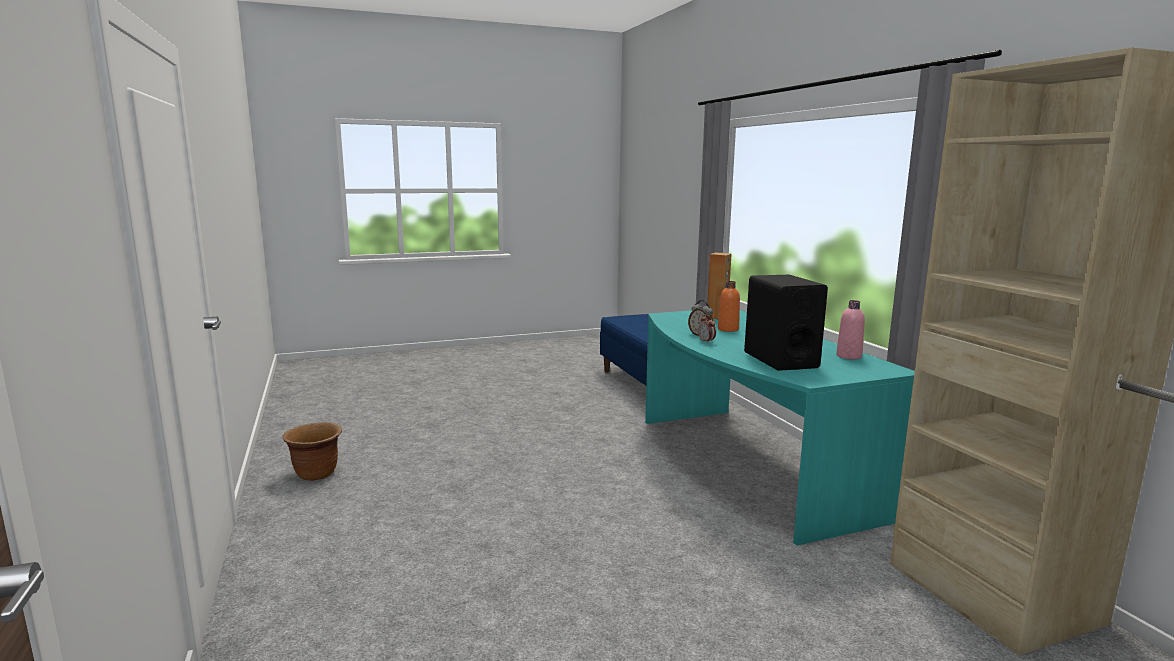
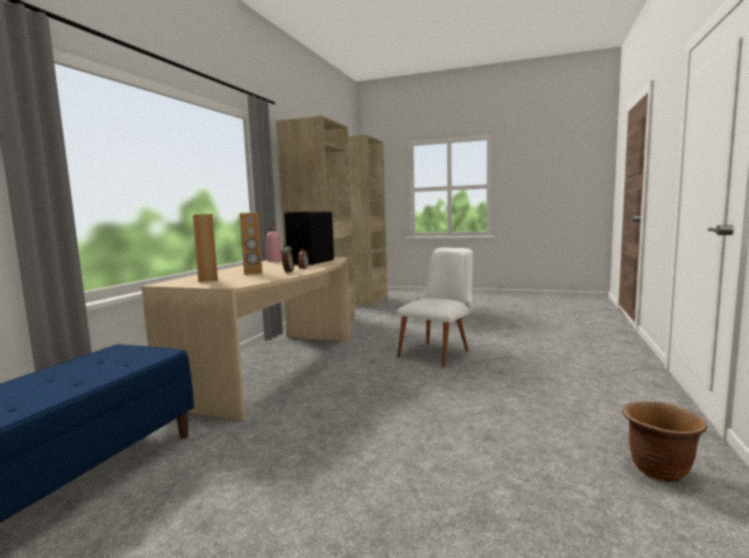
camera: 140 degrees left, 5 degrees down
turquoise desk [645,310,915,546] -> beige desk [141,257,350,421]
orange bottle [718,281,740,332] -> brown speaker [240,213,263,275]
none -> white chair [397,248,473,367]

